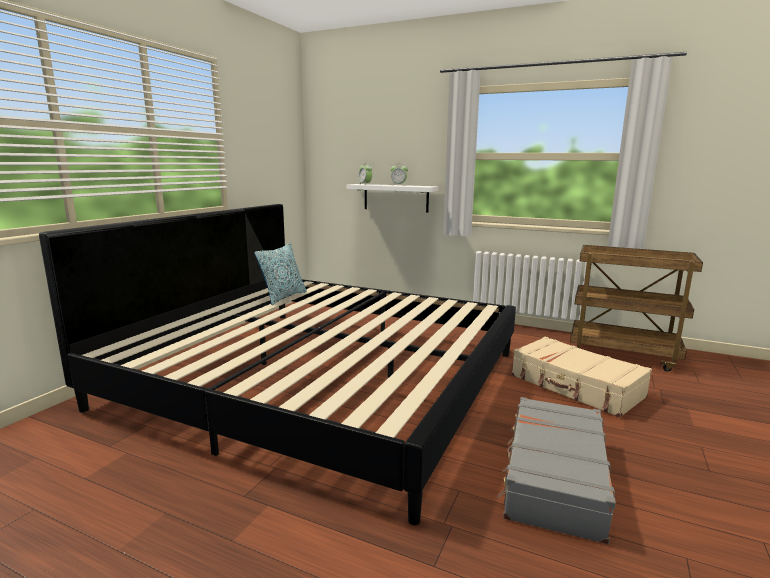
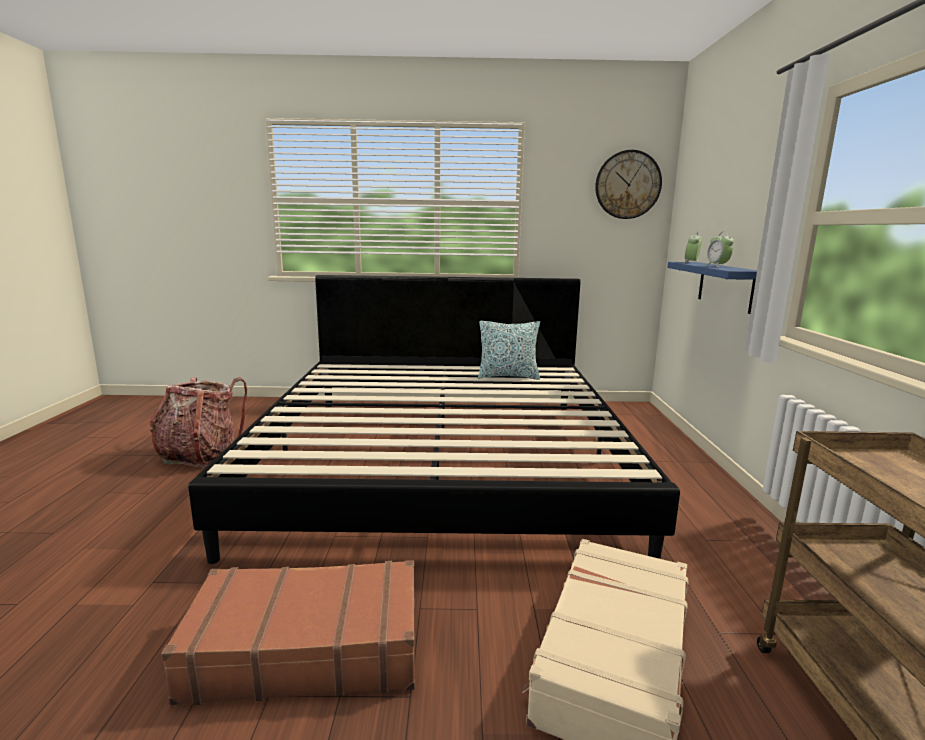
camera: 65 degrees right, 0 degrees up
white shelf [347,184,438,213] -> blue shelf [667,262,757,314]
grey suitcase [497,397,616,544] -> brown suitcase [161,560,415,705]
none -> backpack [150,377,247,468]
none -> wall clock [595,150,662,219]

